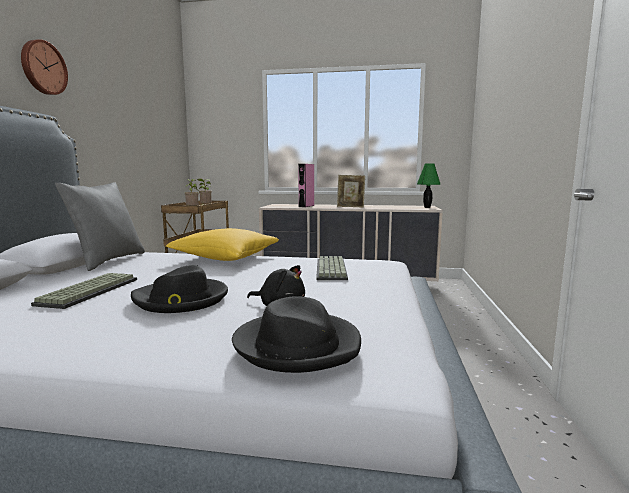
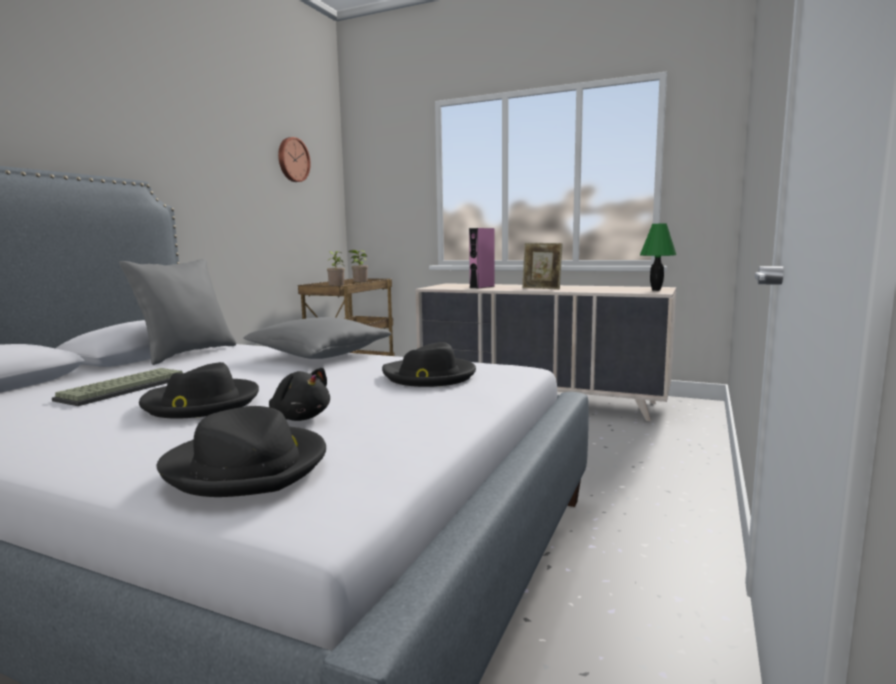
camera: 15 degrees right, 0 degrees up
wall clock [21,39,68,95] -> wall clock moved to [278,137,311,182]
yellow pillow [166,228,279,261] -> grey pillow [243,317,391,359]
keyboard [316,256,348,280] -> black hat [382,342,476,387]

